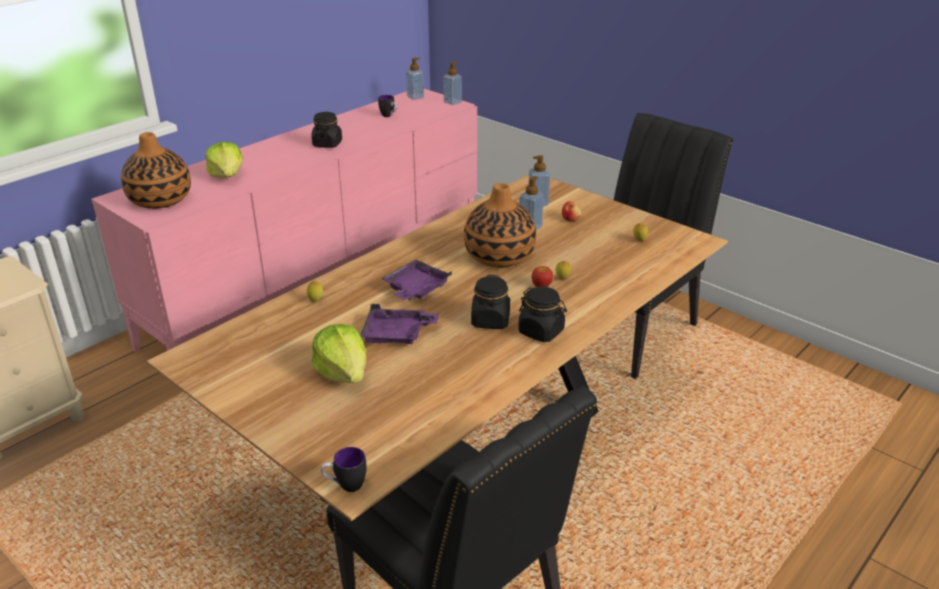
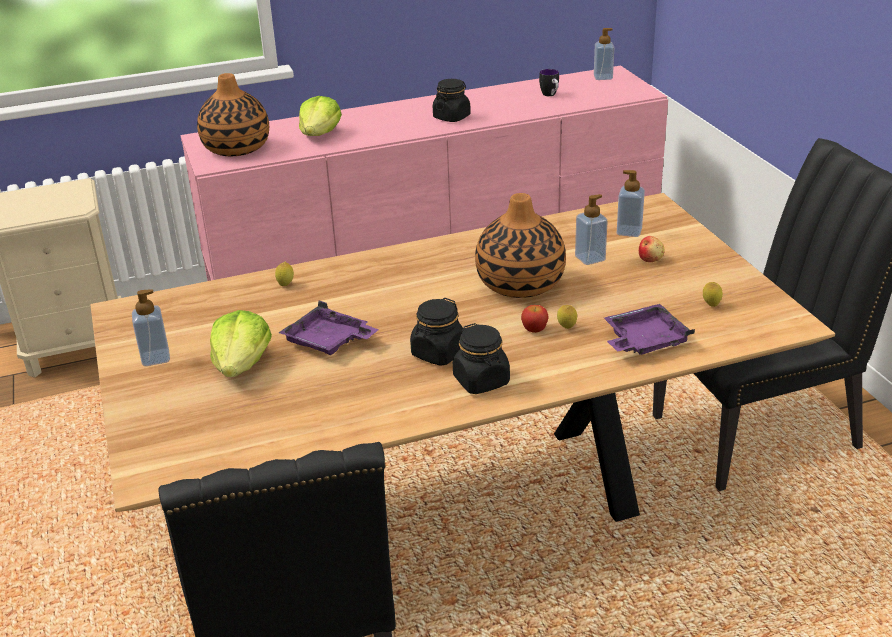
camera: 30 degrees right, 0 degrees up
mug [321,447,367,492] -> none
purple tray [382,259,452,300] -> purple tray moved to [604,304,695,355]
soap dispenser [443,62,462,105] -> soap dispenser moved to [132,289,170,366]

